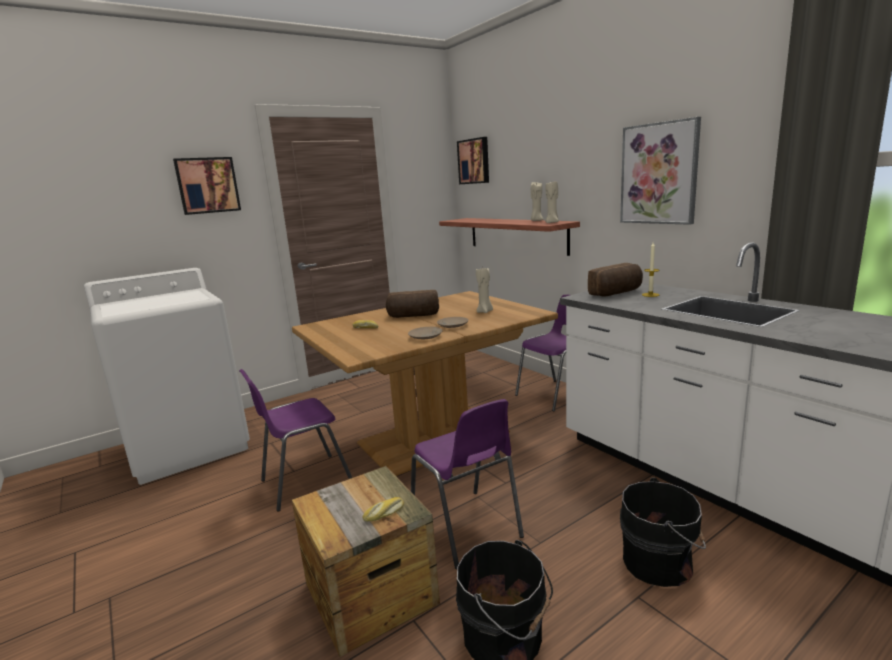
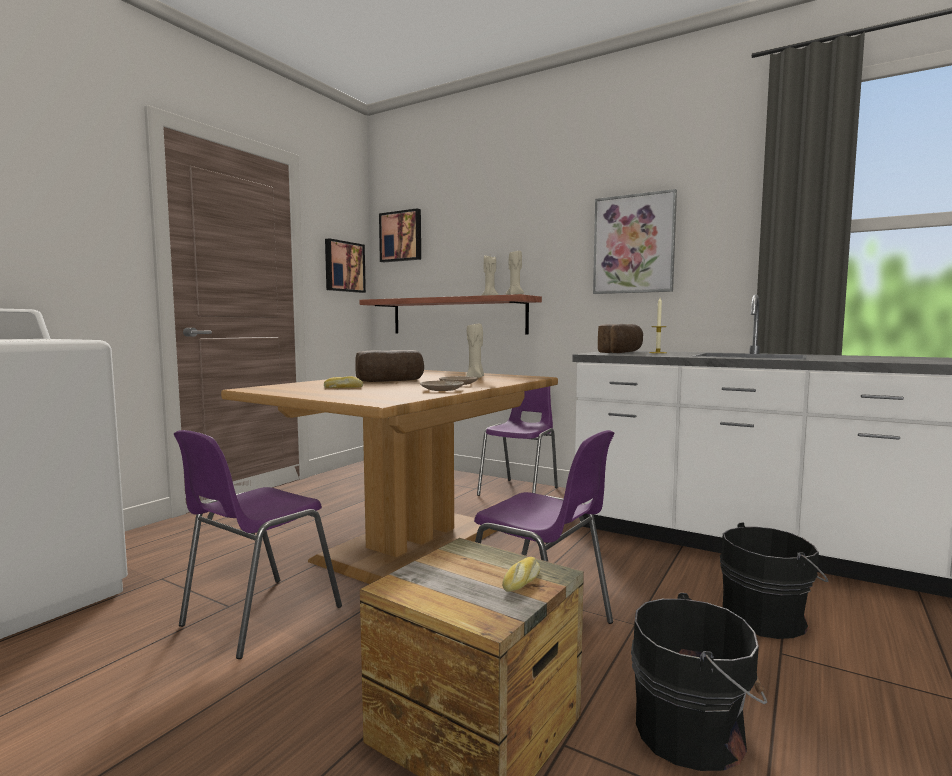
camera: 25 degrees left, 10 degrees down
picture [173,157,241,215] -> picture moved to [325,238,366,293]

